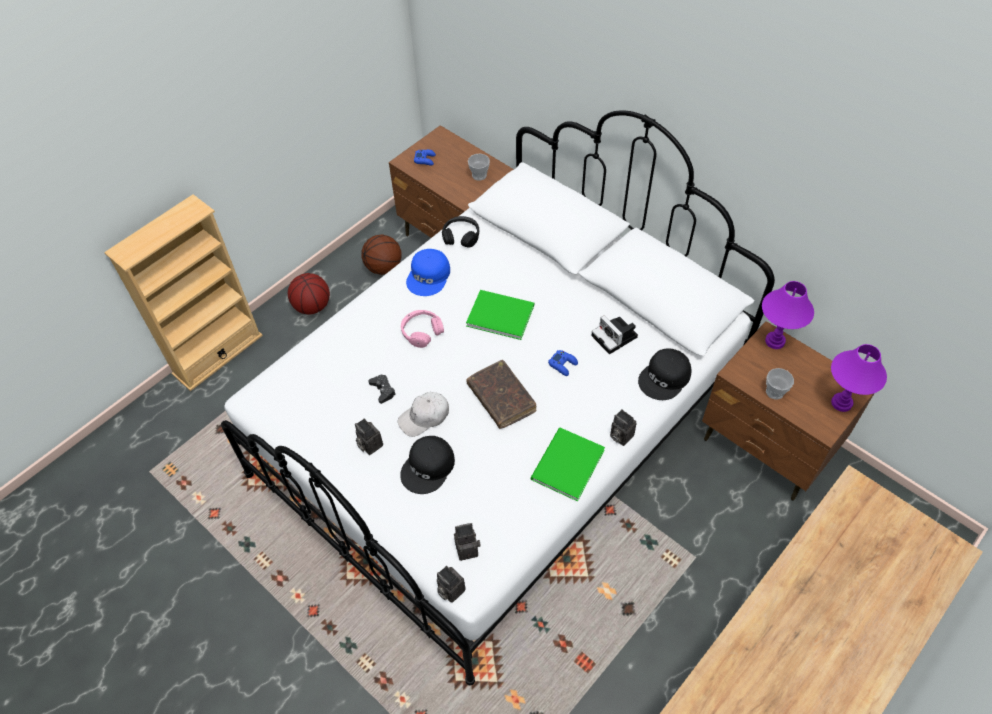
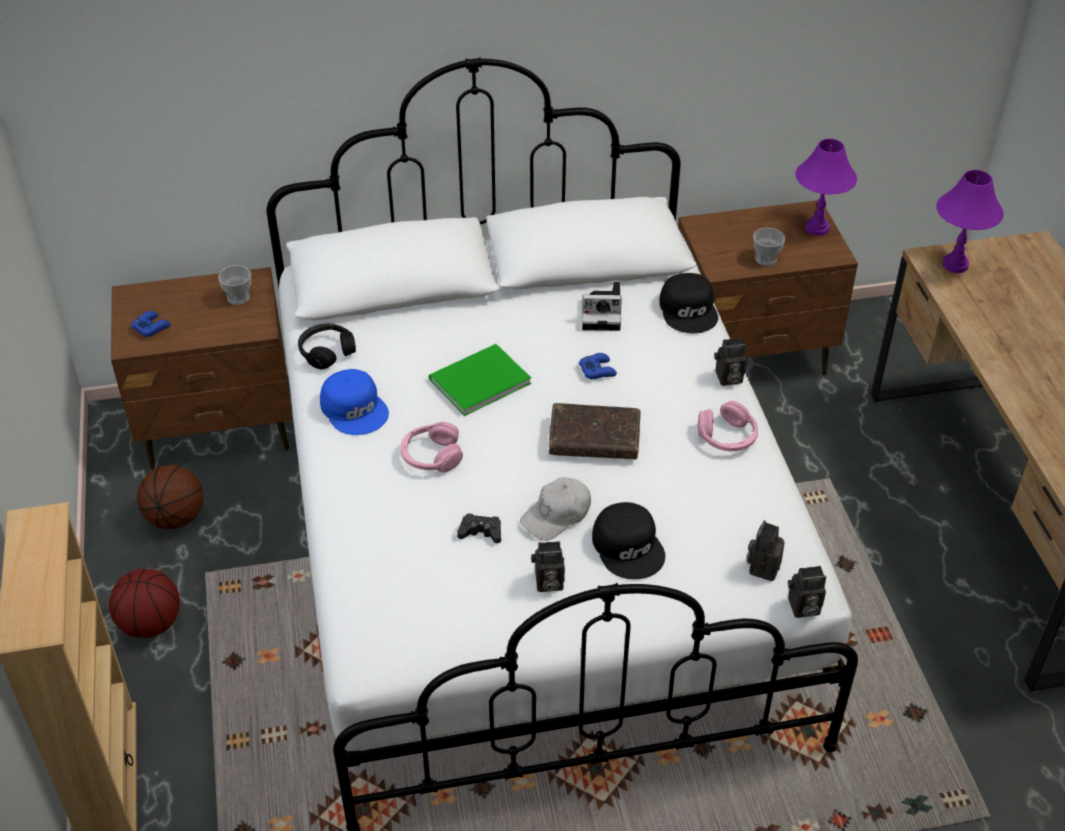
camera: 55 degrees left, 10 degrees down
white cap [398,392,449,437] -> white cap turned 45 degrees clockwise [520,477,591,541]
green book [531,428,605,502] -> pink headphones [698,401,758,451]
purple table lamp [762,281,814,349] -> purple table lamp moved to [936,170,1004,273]

